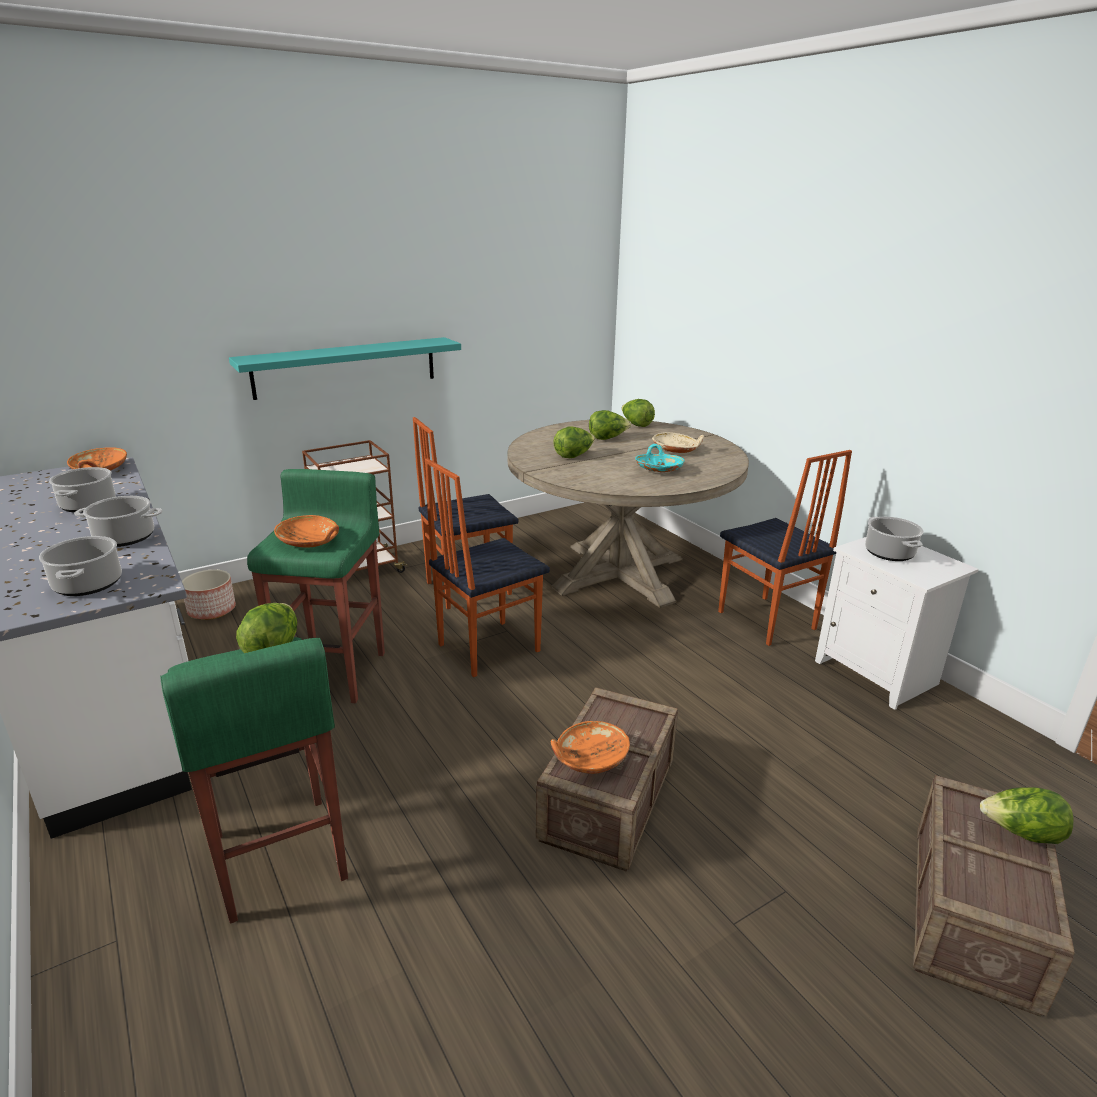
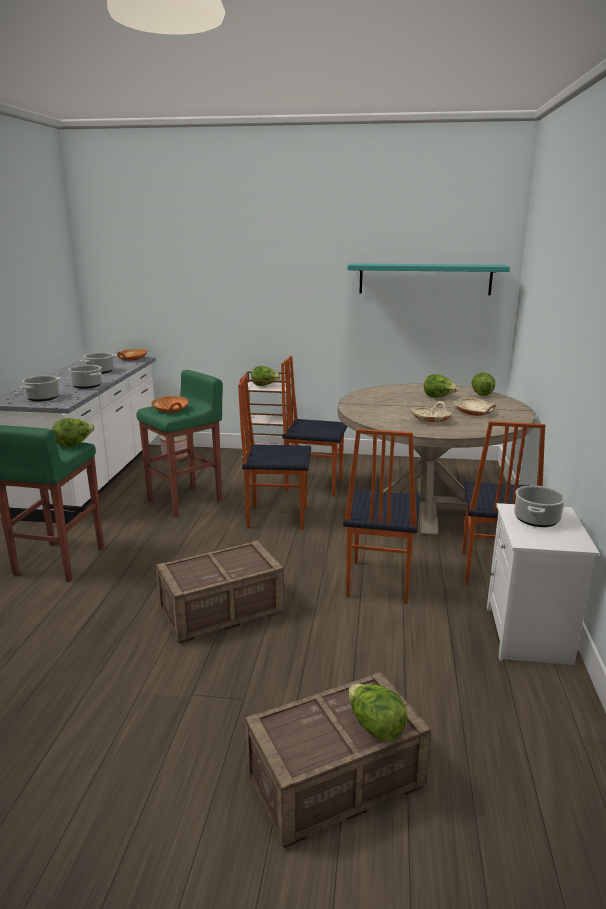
camera: 40 degrees right, 5 degrees down
turquoise shelf [229,337,461,400] -> turquoise shelf moved to [348,263,510,295]
orange bowl [551,721,630,774] -> none
lettuce [553,426,595,458] -> lettuce moved to [251,366,281,386]
turquoise bowl [635,444,684,472] -> beige bowl [412,401,451,422]
none -> chair [343,429,420,604]

